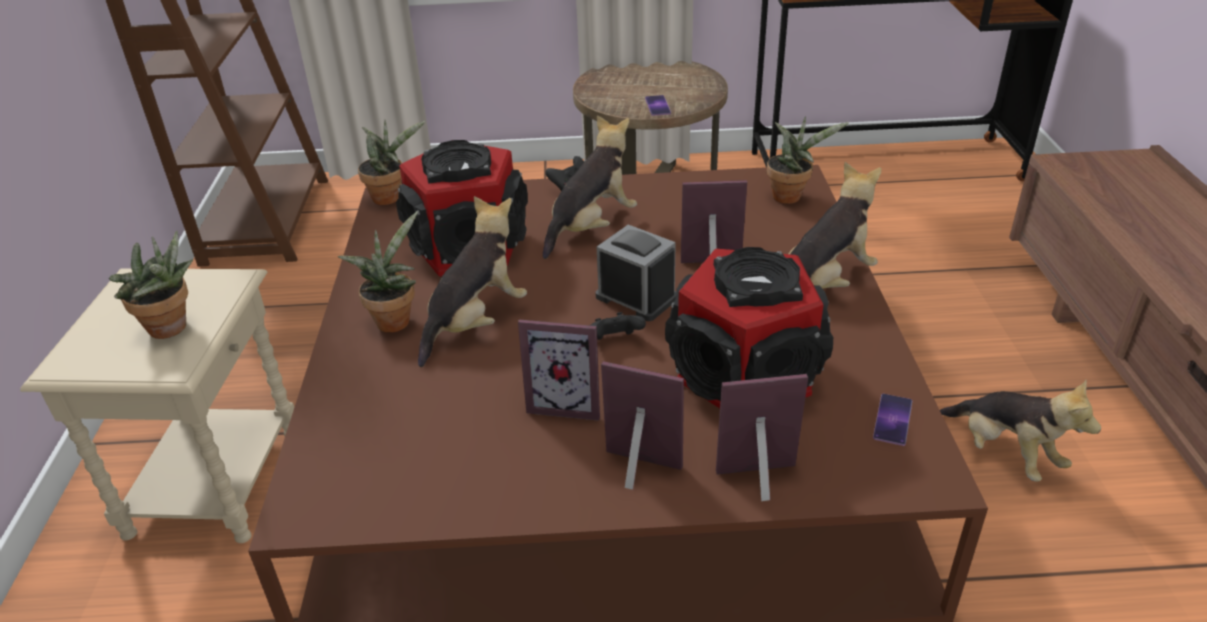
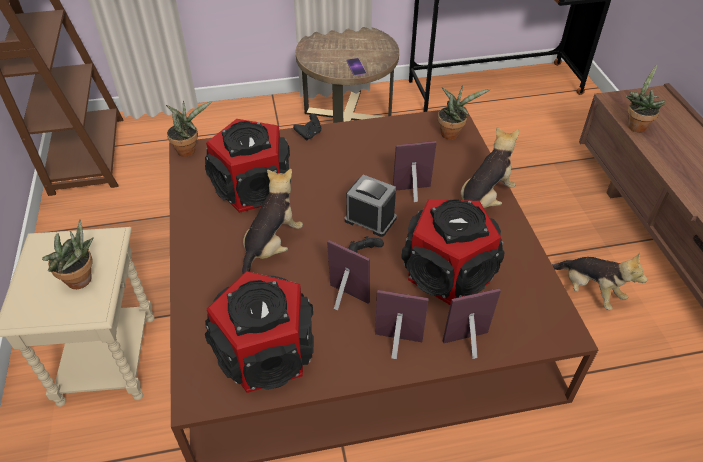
camera: 10 degrees left, 10 degrees up
potted plant [338,211,418,333] -> potted plant moved to [625,65,666,133]
picture frame [518,320,600,421] -> picture frame turned 150 degrees counterclockwise [327,240,370,311]
plush toy [543,115,637,259] -> none
phone [873,394,912,446] -> none
none -> speaker [205,271,314,393]

